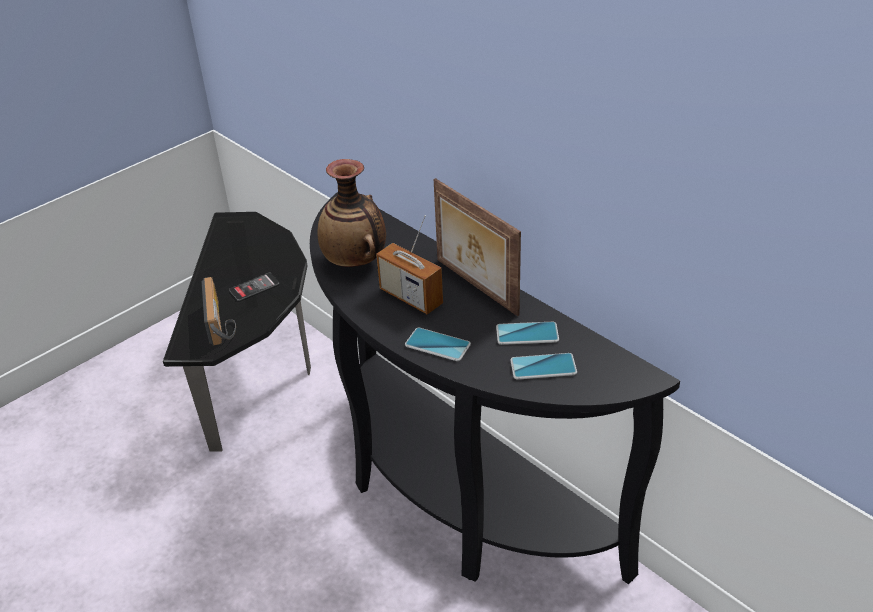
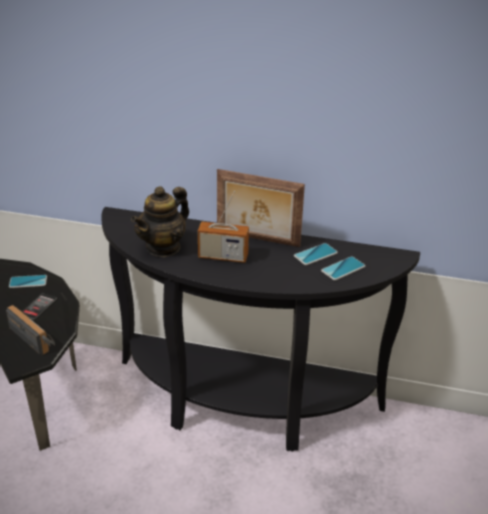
camera: 35 degrees left, 5 degrees down
vase [318,159,386,267] -> teapot [131,186,189,257]
phone [405,328,471,361] -> phone moved to [9,275,47,288]

